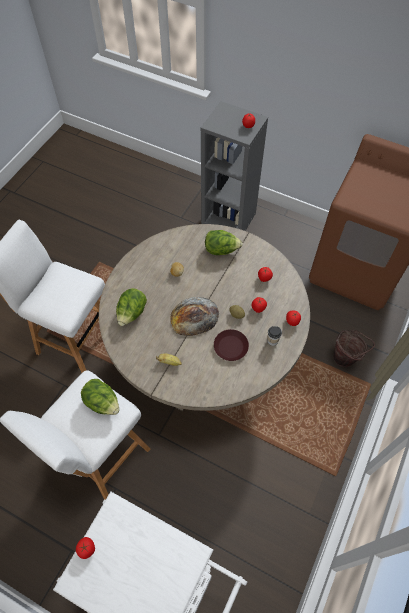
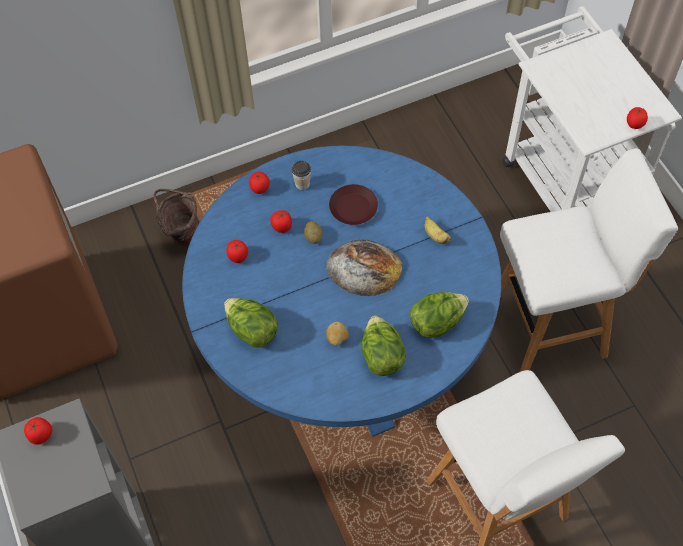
camera: 140 degrees left, 0 degrees up
lettuce [81,379,120,415] -> lettuce moved to [362,316,406,376]
beige dining table [99,224,310,411] -> blue dining table [182,146,501,437]

